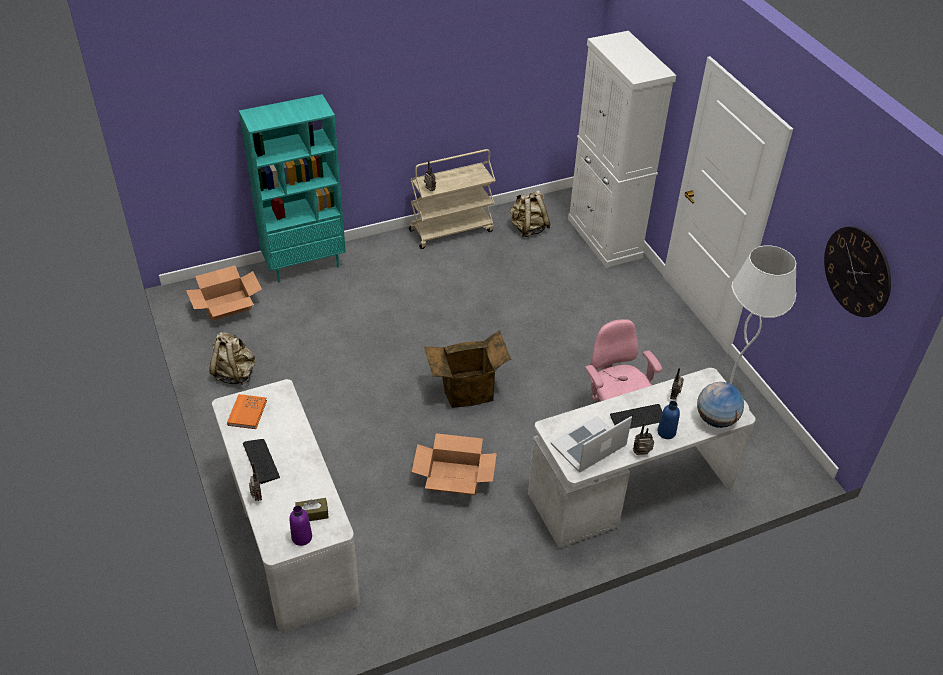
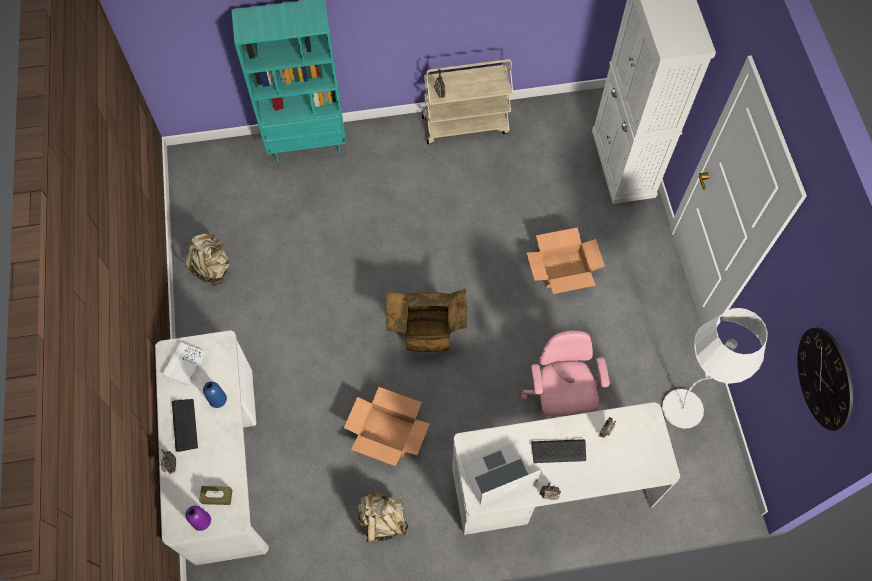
camera: 15 degrees right, 20 degrees up
cardboard box [186,266,262,321] -> cardboard box moved to [527,227,605,294]
orange book [227,394,267,429] -> white book [163,342,206,386]
beige backpack [510,190,551,237] -> beige backpack moved to [357,492,408,542]
blue bottle [657,401,680,439] -> blue bottle moved to [203,381,227,408]
globe [697,382,744,428] -> none

